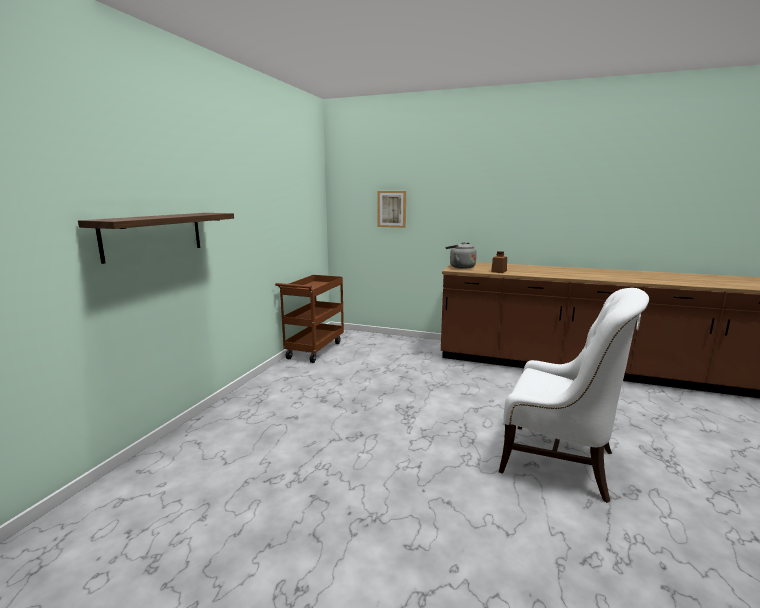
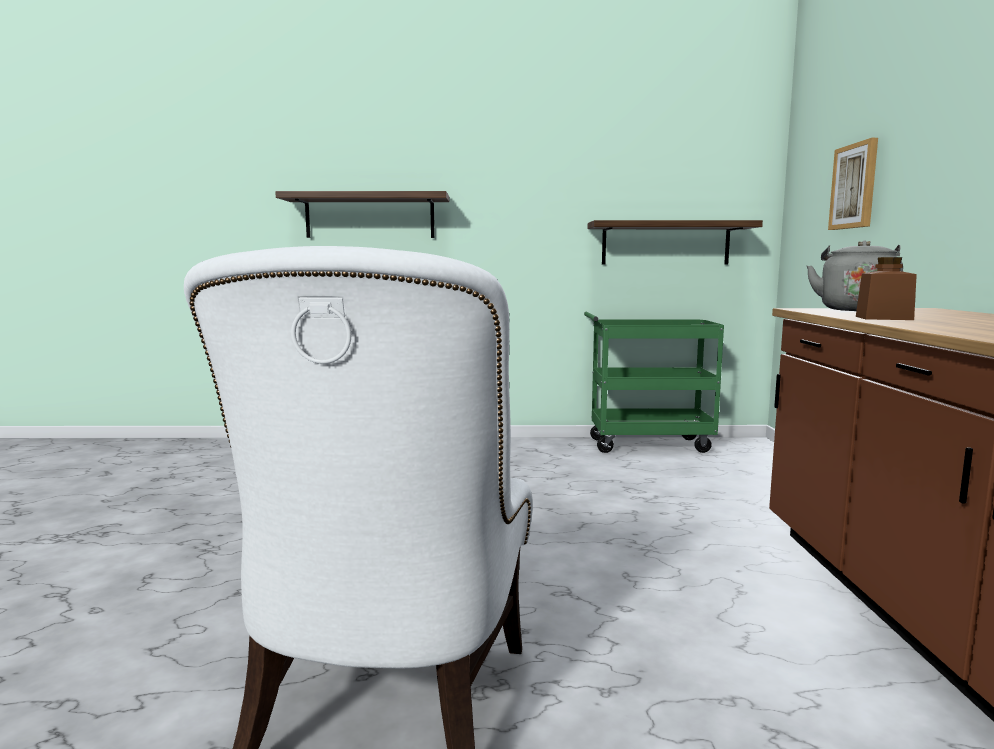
camera: 70 degrees right, 5 degrees down
brown cart [275,275,344,363] -> green cart [584,312,724,453]
none -> shelf [588,220,763,264]

